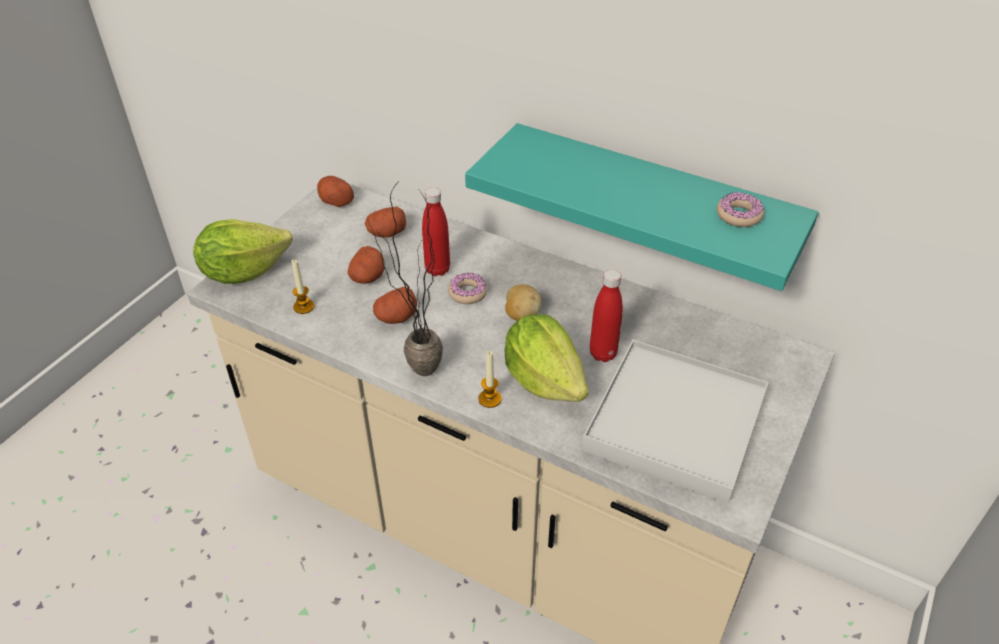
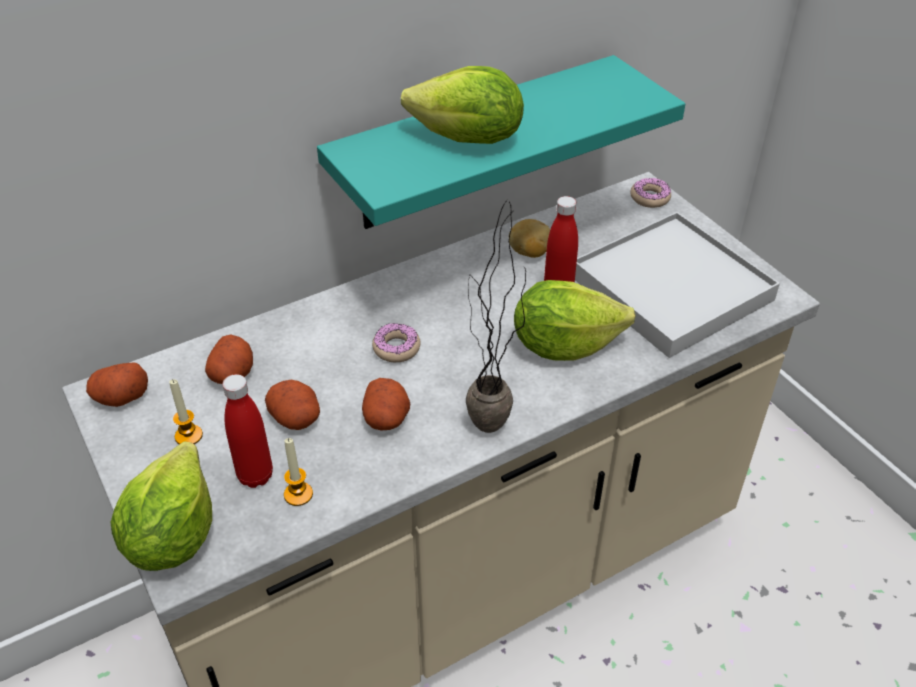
camera: 60 degrees left, 0 degrees up
red bottle [422,187,450,276] -> red bottle moved to [223,374,273,488]
candle [478,351,502,408] -> candle moved to [169,379,203,444]
potato [505,284,542,321] -> potato moved to [509,219,550,258]
donut [717,192,764,227] -> donut moved to [630,177,671,208]
none -> lettuce [401,66,524,144]

